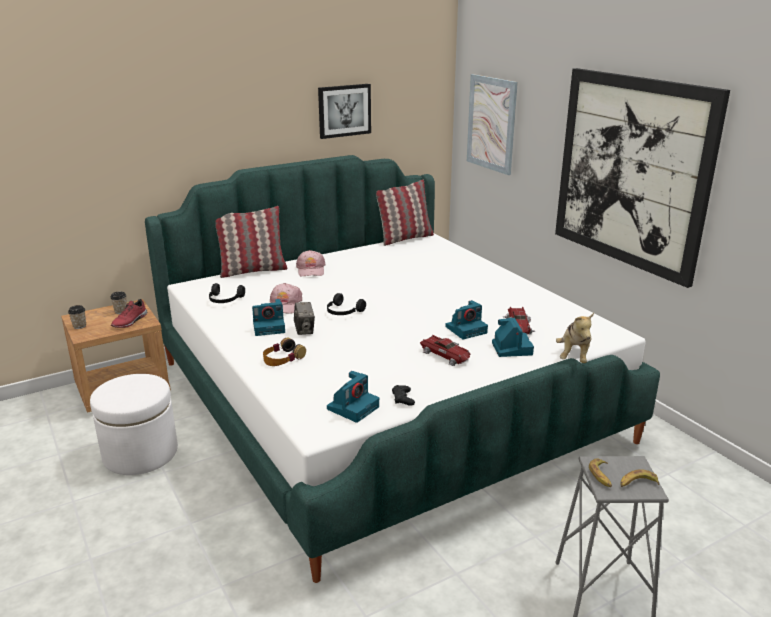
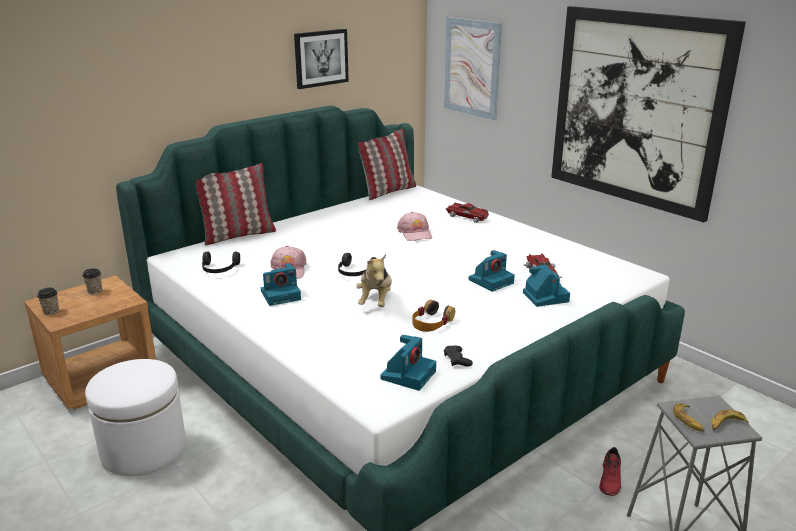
camera: 10 degrees left, 0 degrees up
red shoe [111,299,147,328] -> red shoe moved to [599,447,621,496]
headphones [263,338,306,366] -> headphones moved to [412,300,455,332]
camera [294,302,315,335] -> none
pink cap [296,250,325,276] -> pink cap moved to [397,212,432,241]
toy car [420,335,470,366] -> toy car moved to [446,202,489,223]
plush toy [556,313,594,363] -> plush toy moved to [356,254,392,307]

